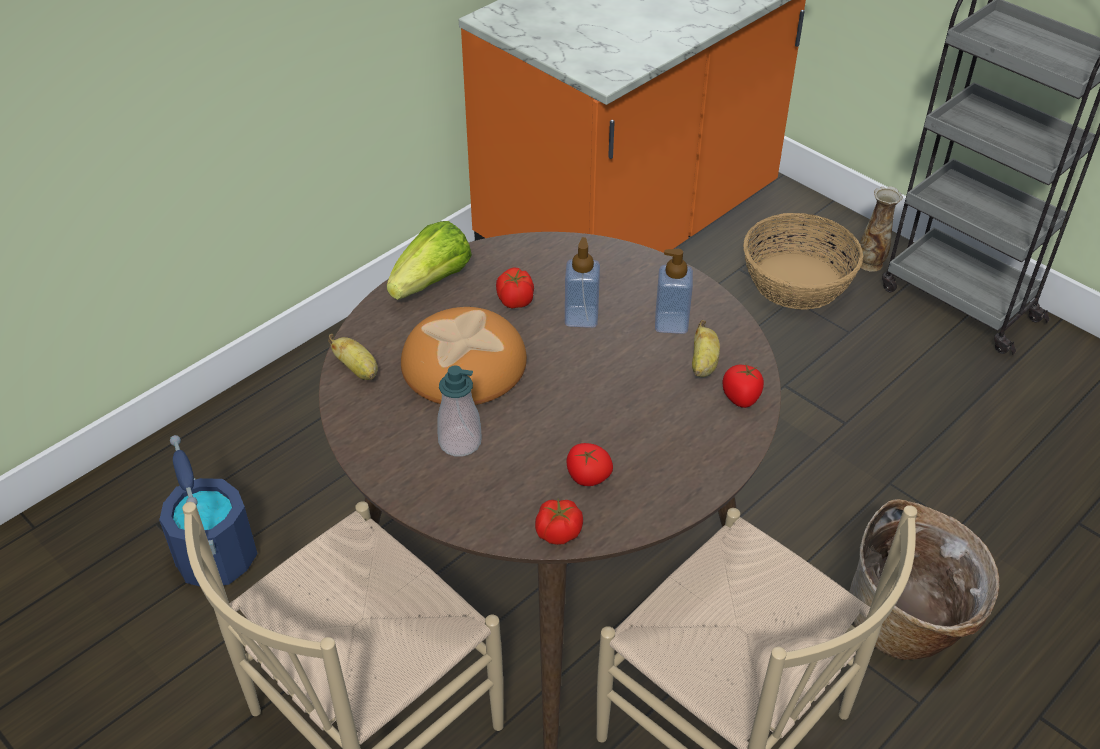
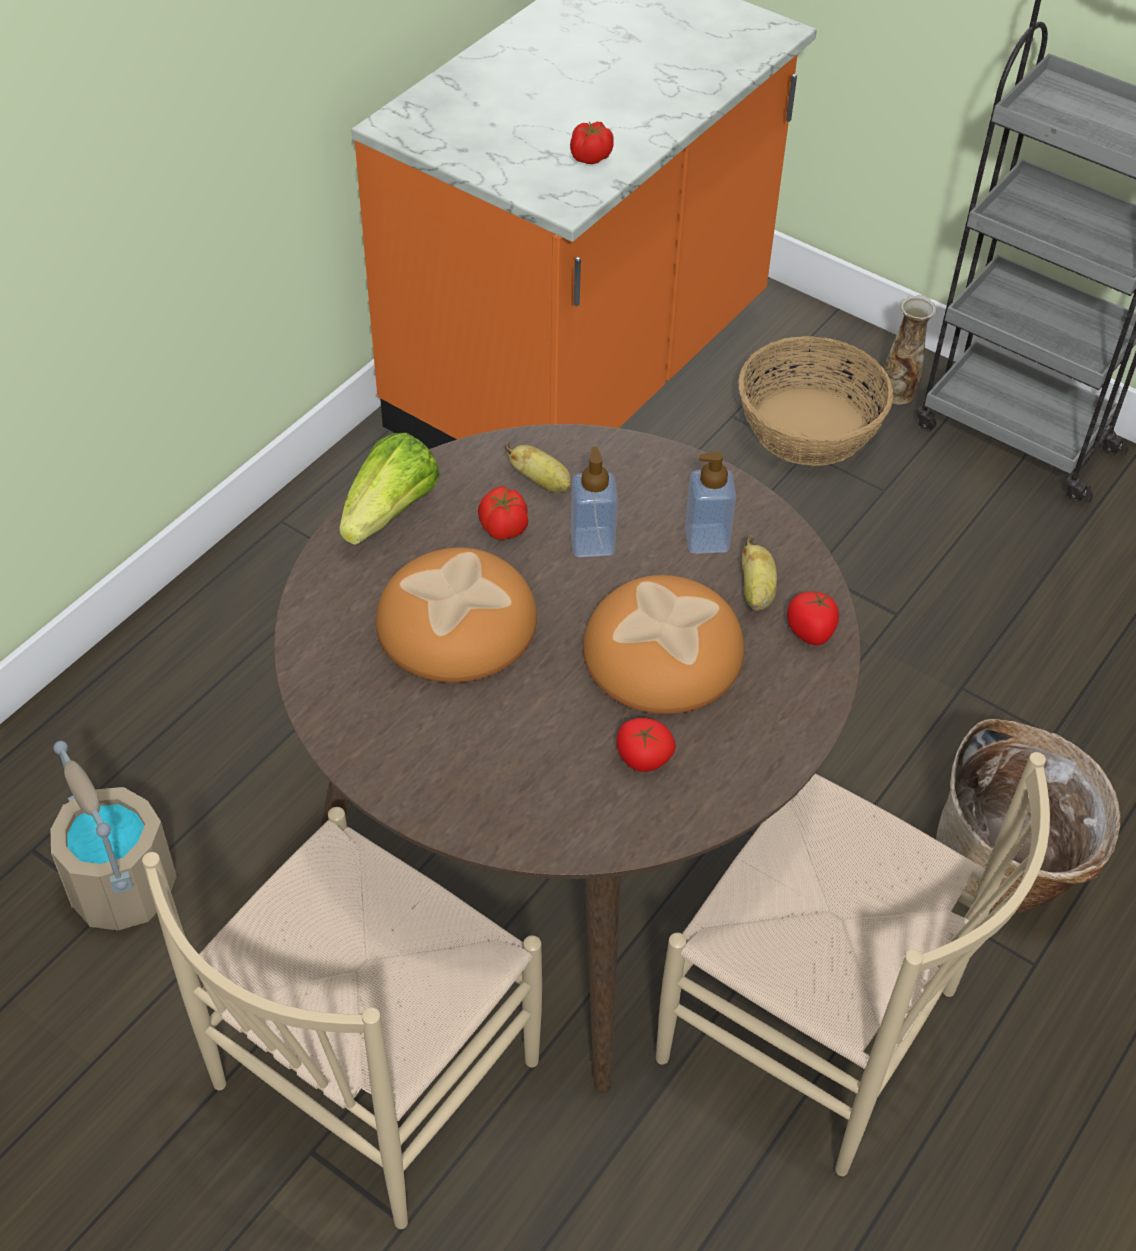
camera: 10 degrees left, 5 degrees up
blue bucket [159,435,258,586] -> beige bucket [50,741,177,930]
banana [328,334,378,380] -> banana moved to [505,442,572,493]
soap dispenser [437,365,482,456] -> none
tomato [535,499,583,545] -> tomato moved to [570,122,614,164]
none -> bread [583,575,744,714]

